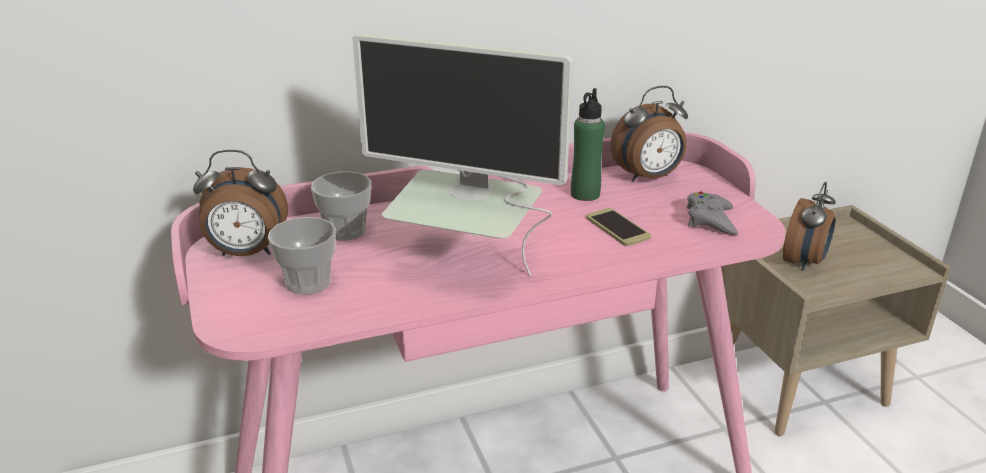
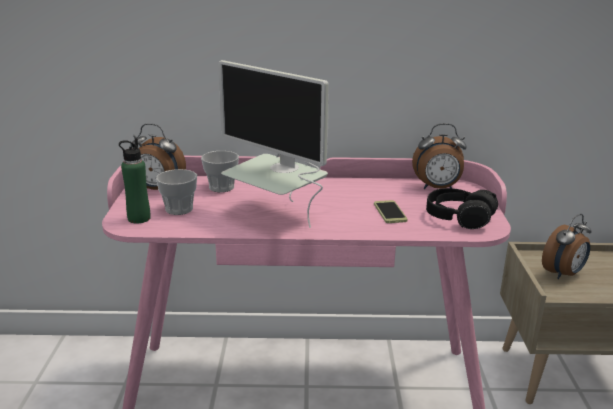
camera: 20 degrees right, 5 degrees down
green bottle [571,88,605,201] -> green bottle moved to [119,138,151,224]
grey game controller [687,192,738,235] -> black headphones [426,188,498,229]

